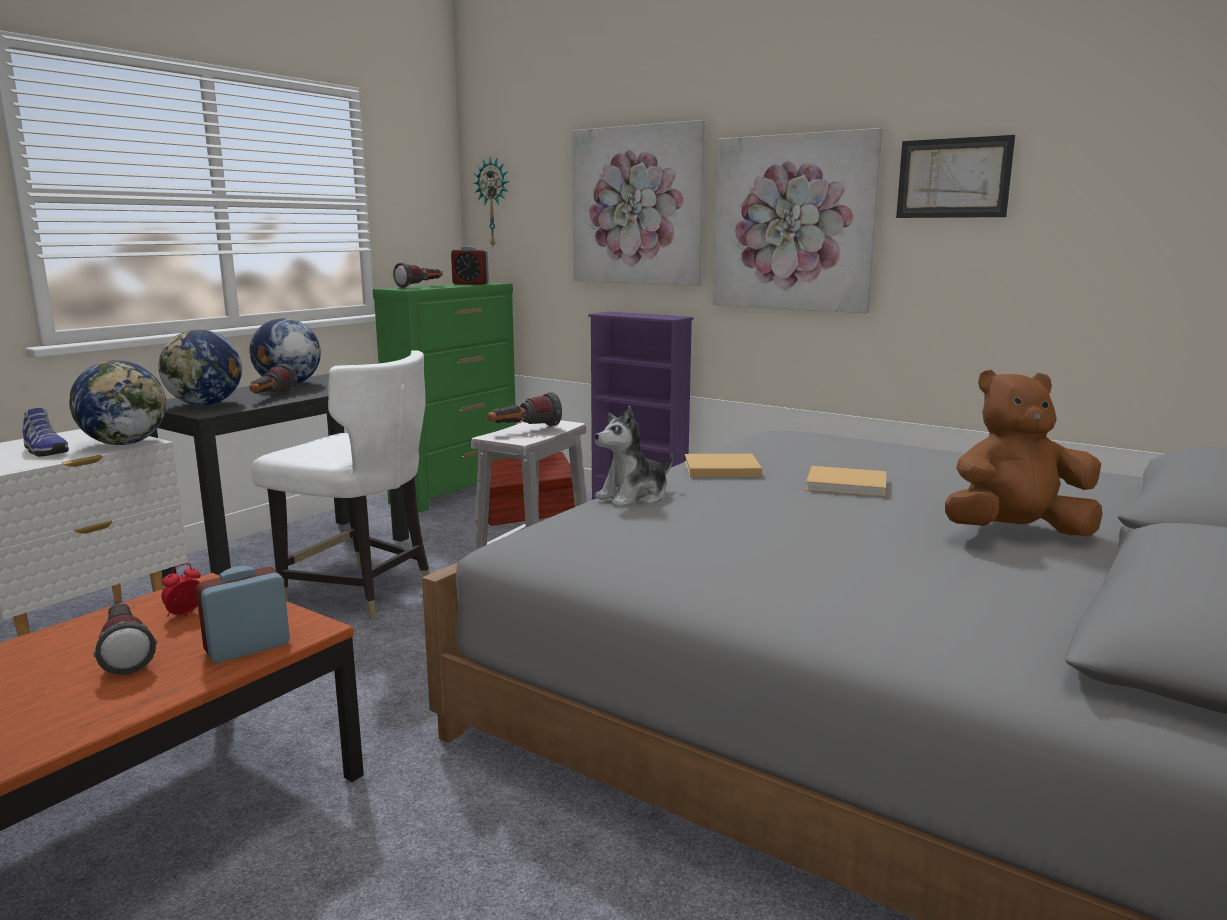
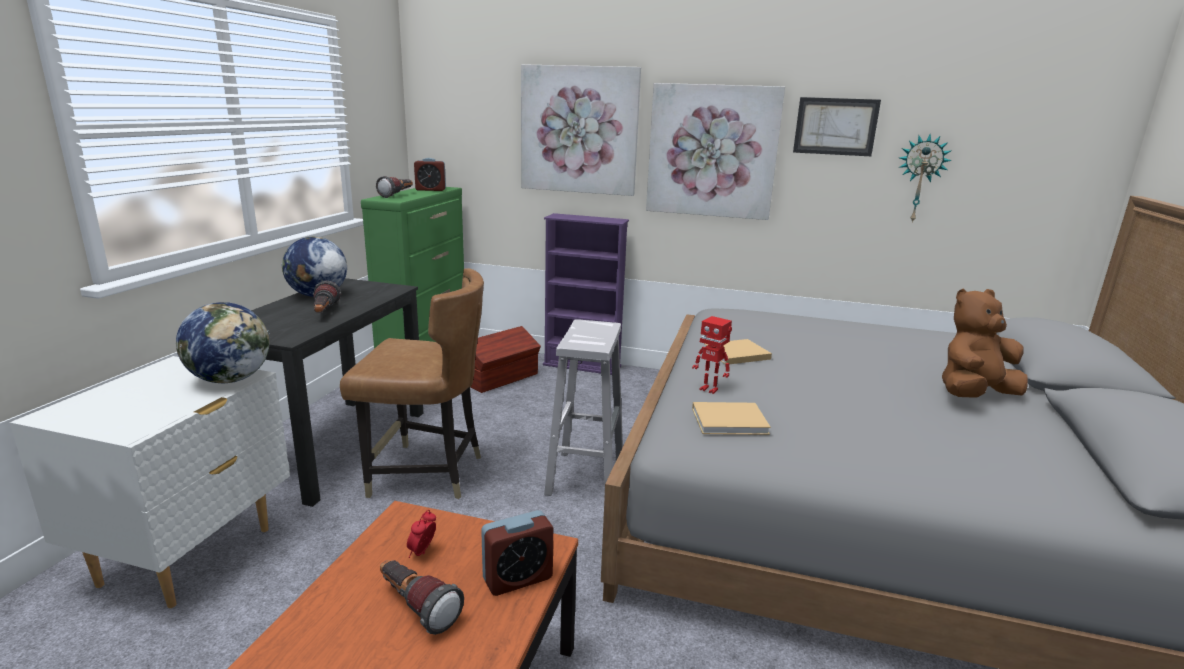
camera: 20 degrees left, 5 degrees up
shoe [22,408,69,457] -> none
globe [158,330,242,405] -> none
alarm clock [196,566,290,663] -> alarm clock turned 150 degrees counterclockwise [481,510,553,596]
white chair [251,350,430,621] -> brown chair [340,268,484,499]
wall clock [474,157,509,246] -> wall clock moved to [899,134,952,222]
flashlight [487,392,562,427] -> none
plush toy [595,406,673,508] -> toy robot [692,316,732,394]
beige book [806,466,886,497] -> beige book moved to [692,402,771,435]

